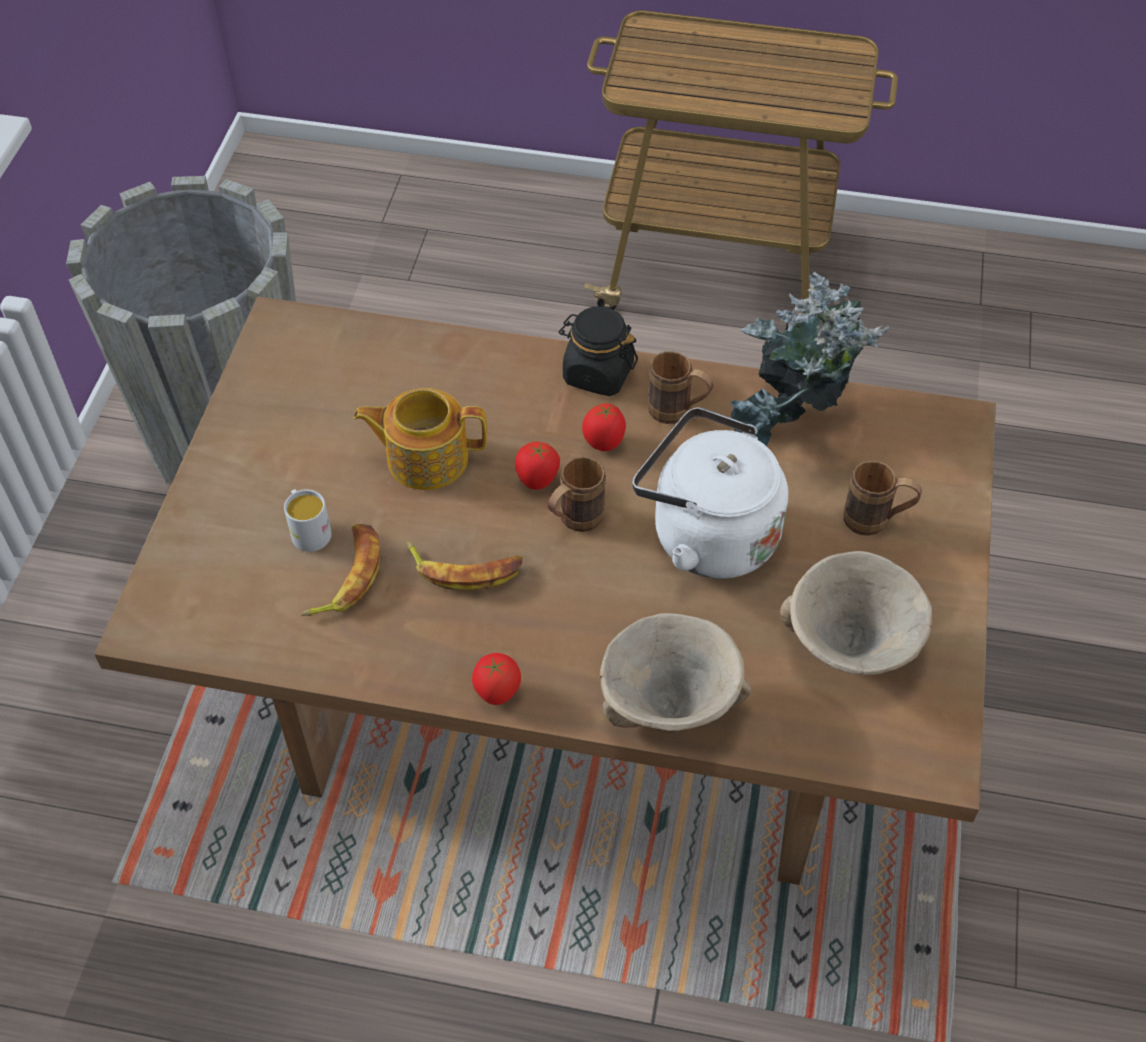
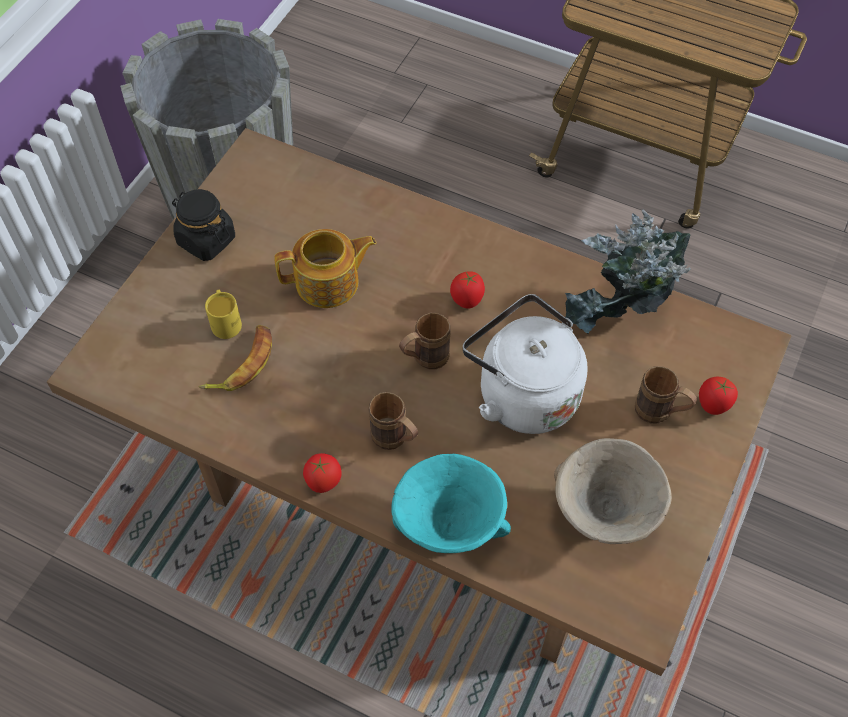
camera: 15 degrees right, 5 degrees up
white mug [284,489,331,552] -> yellow mug [205,290,242,339]
teapot [353,388,487,490] -> teapot turned 150 degrees clockwise [275,229,376,308]
banana [407,541,522,591] -> none
tomato [515,442,560,490] -> tomato moved to [699,377,738,415]
black jar [559,306,638,396] -> black jar moved to [172,189,235,261]
beige bowl [600,613,751,733] -> turquoise bowl [391,454,511,553]
brown mug [648,351,714,424] -> brown mug moved to [369,392,418,450]

